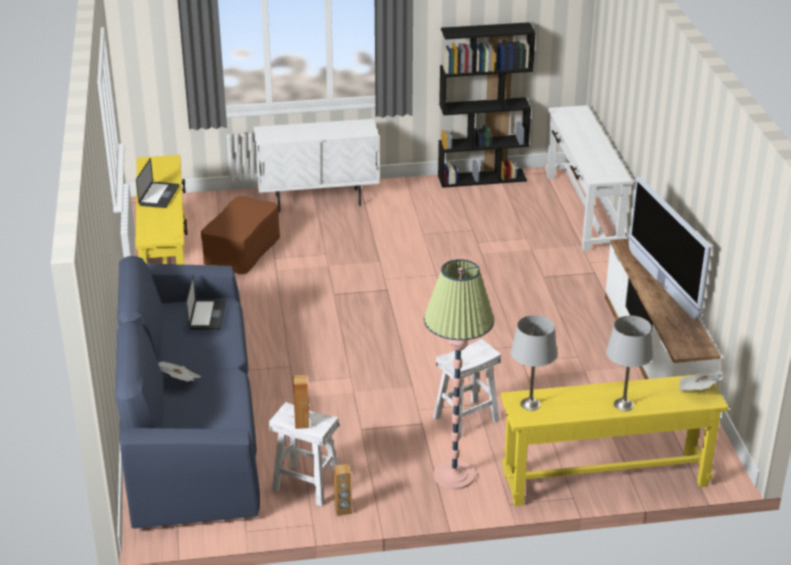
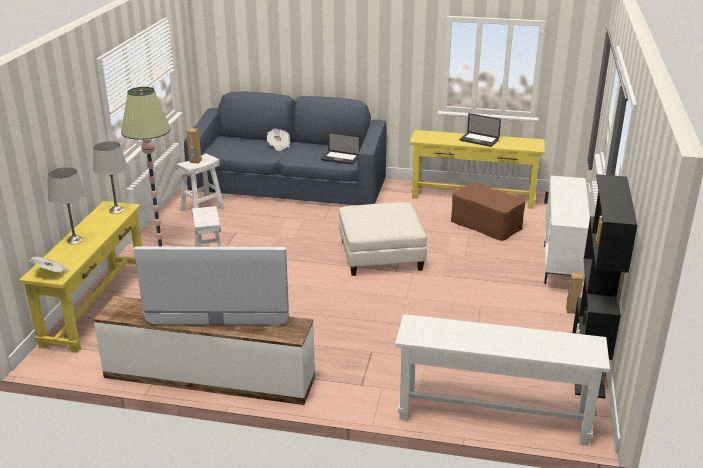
camera: 110 degrees right, 5 degrees down
brown speaker [333,464,352,516] -> brown speaker moved to [566,272,583,314]
none -> white ottoman [339,202,427,276]

